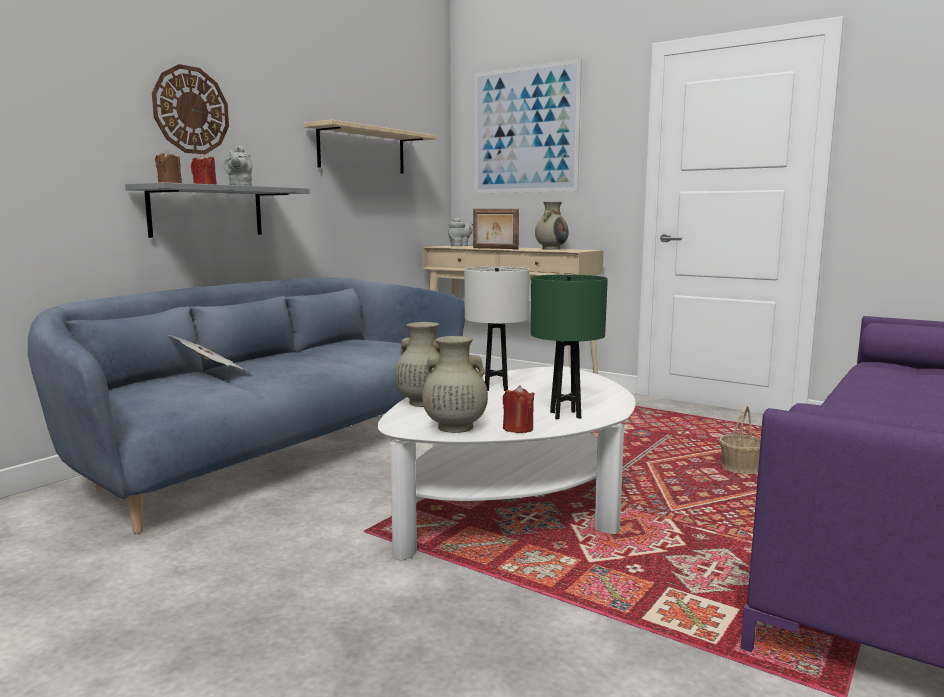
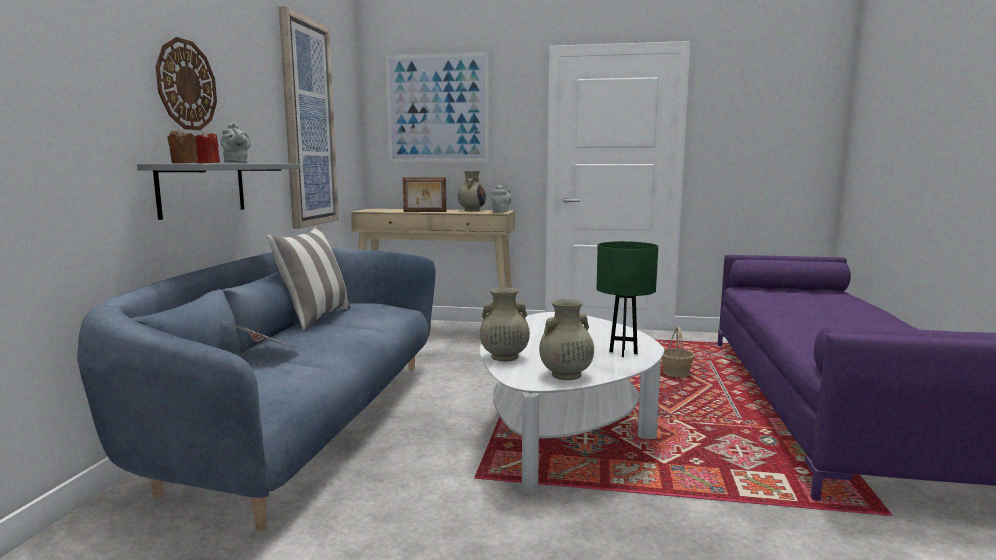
camera: 25 degrees left, 0 degrees up
beige shelf [304,119,437,174] -> picture [279,6,339,229]
grey teapot [448,218,473,246] -> grey teapot moved to [492,185,512,212]
white table lamp [464,267,530,391] -> none
red candle [503,385,535,433] -> none
none -> pillow [267,225,351,330]

